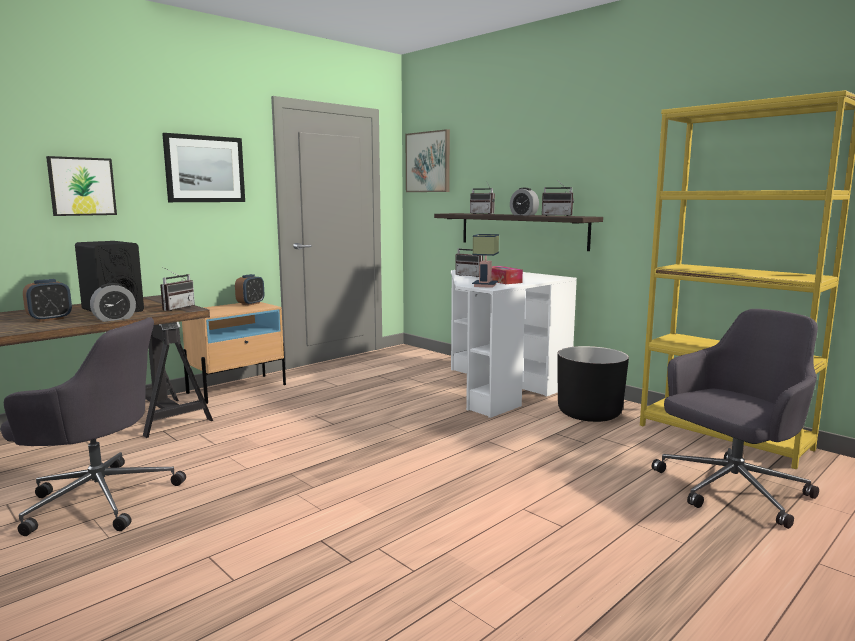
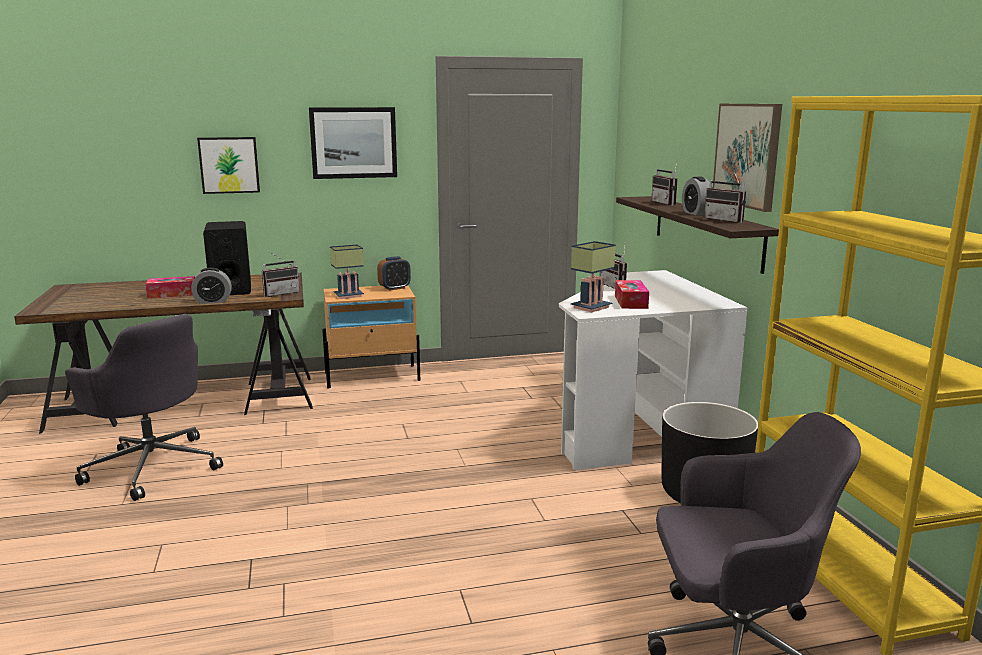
camera: 30 degrees right, 5 degrees up
alarm clock [23,279,72,322] -> tissue box [145,276,195,298]
picture [405,129,450,192] -> picture moved to [713,104,782,212]
none -> table lamp [330,245,364,299]

